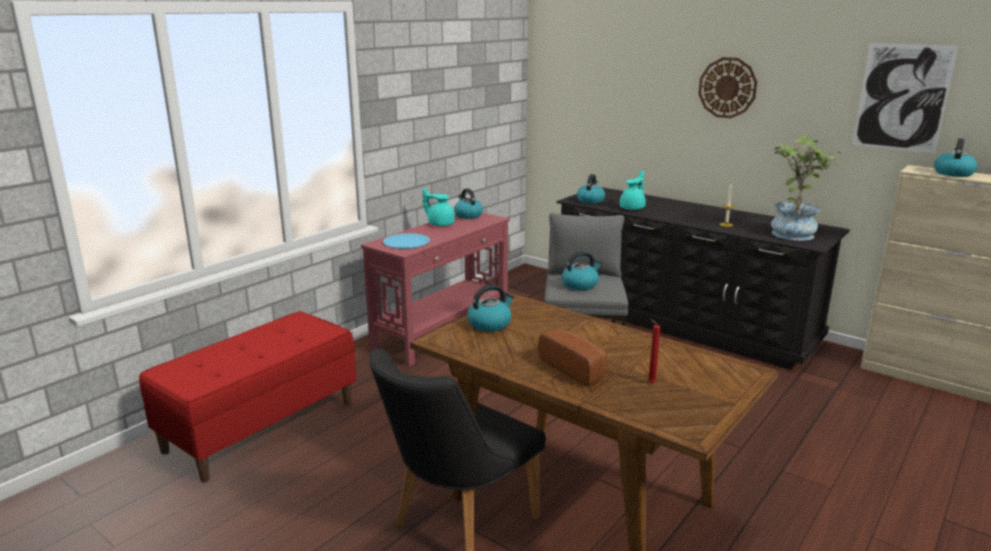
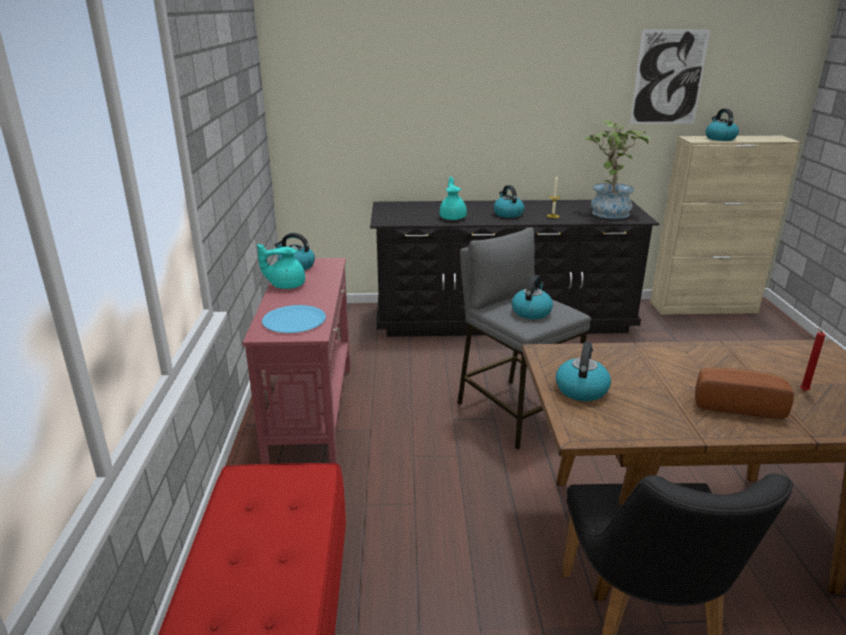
camera: 40 degrees left, 5 degrees up
kettle [577,174,605,204] -> kettle moved to [493,185,524,218]
wall clock [698,57,757,118] -> none

